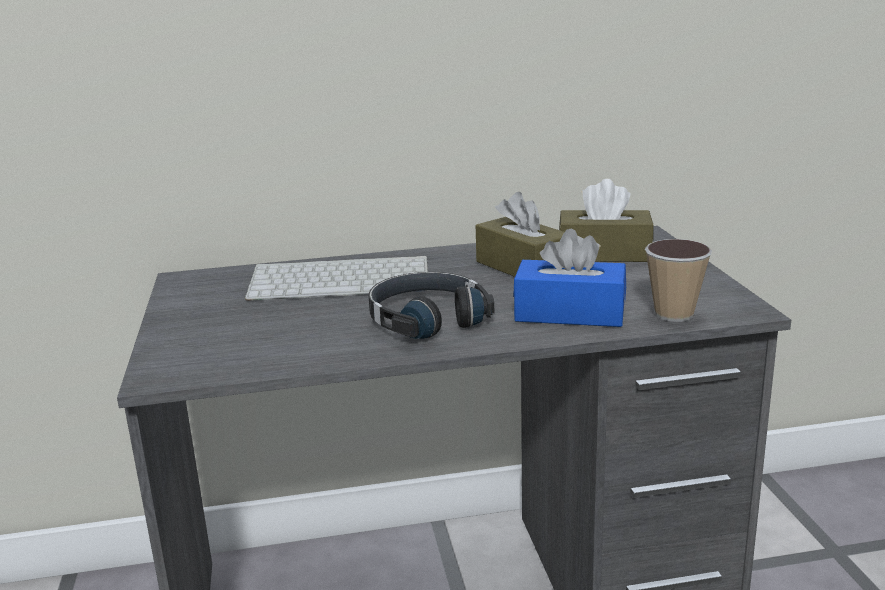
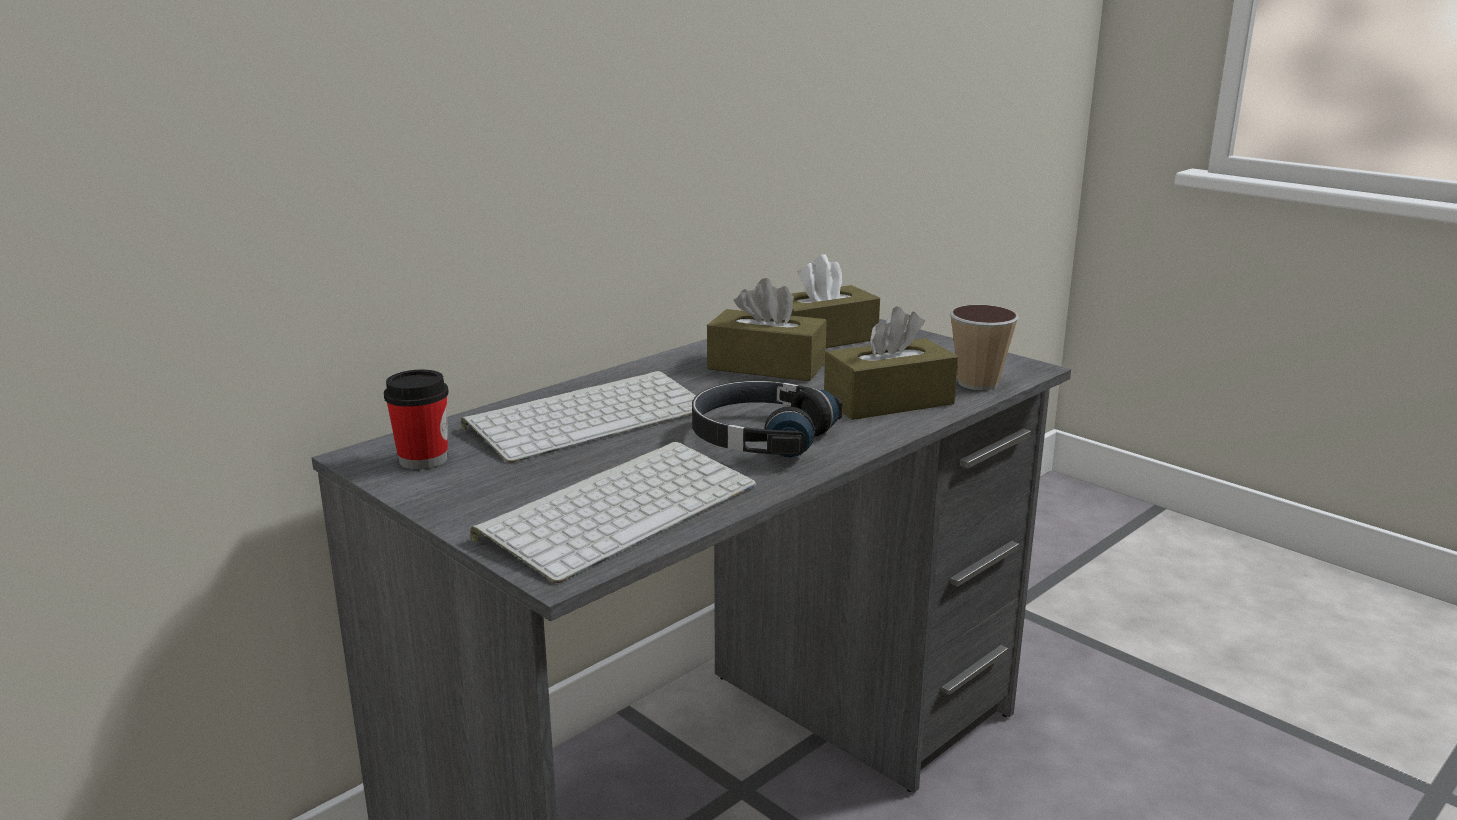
camera: 35 degrees left, 0 degrees up
blue tissue box [513,229,626,327] -> brown tissue box [824,306,958,420]
none -> cup [384,370,449,469]
none -> keyboard [470,442,756,583]

